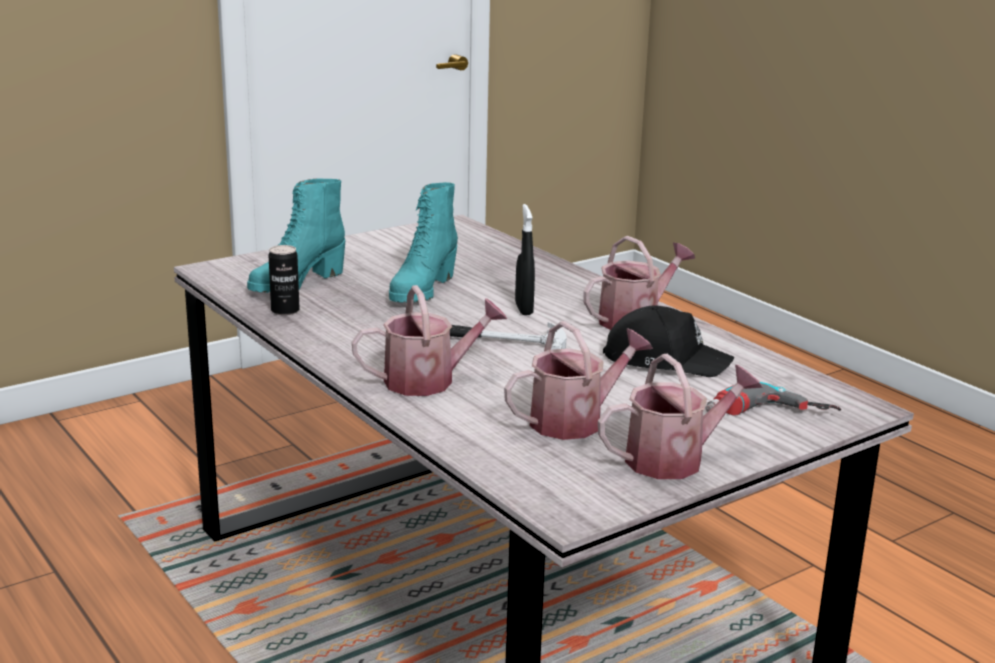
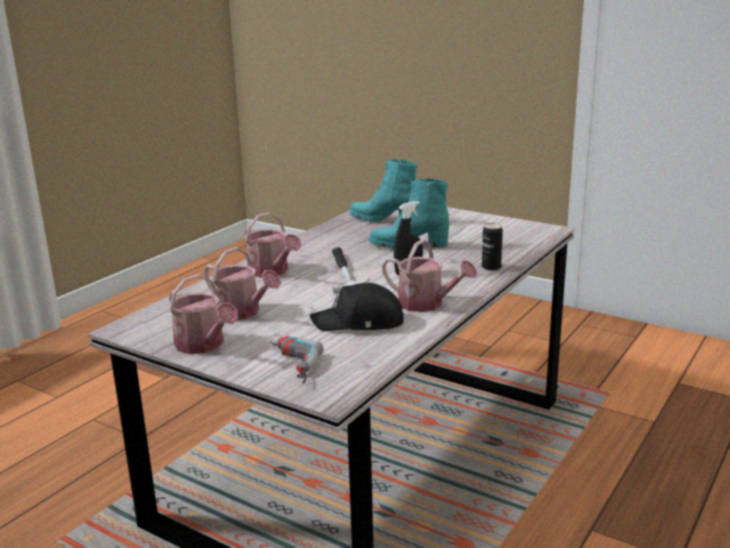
camera: 70 degrees right, 0 degrees up
can [268,245,300,315] -> can moved to [482,223,503,271]
black cap [603,305,734,377] -> black cap turned 90 degrees clockwise [310,283,404,331]

